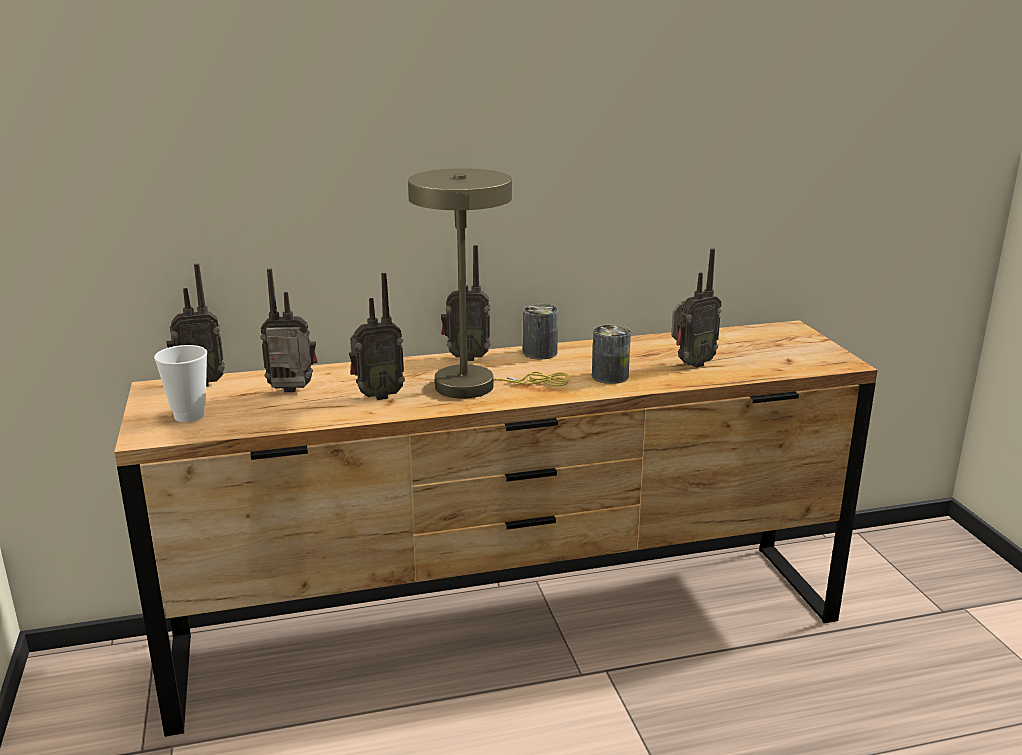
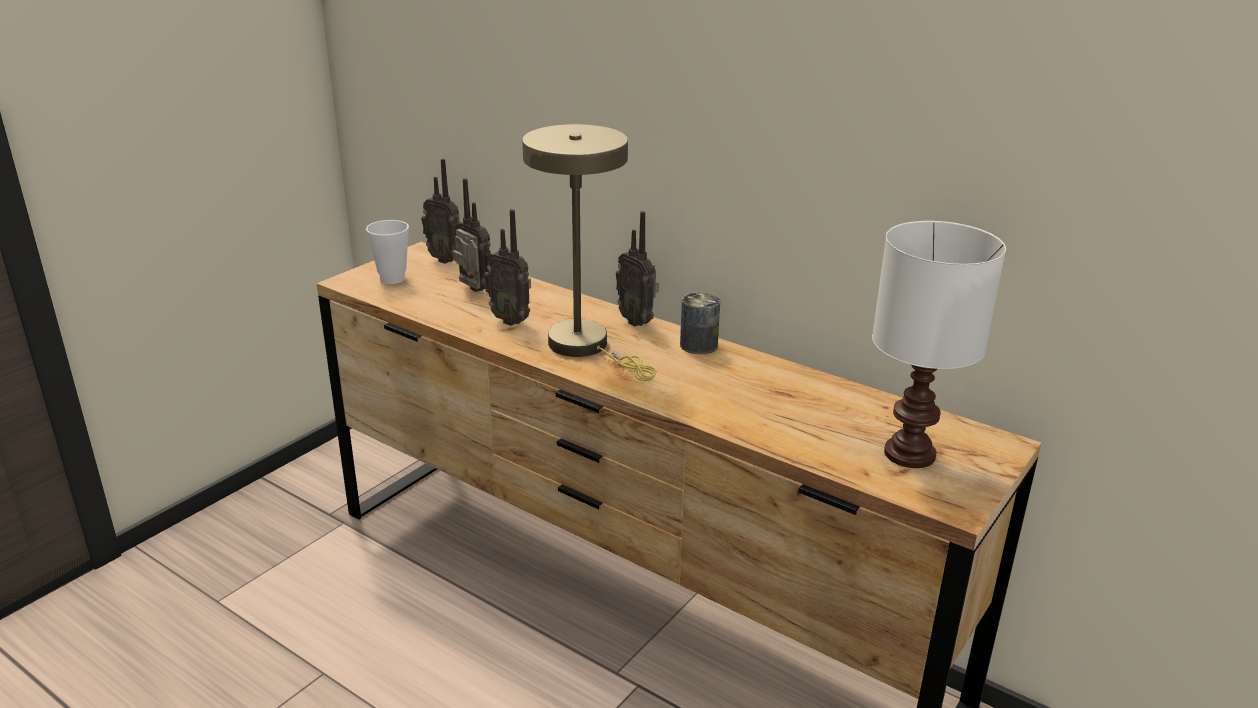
camera: 50 degrees right, 5 degrees up
can [592,324,631,384] -> none
radio [671,248,722,368] -> none
none -> white table lamp [872,221,1006,468]

